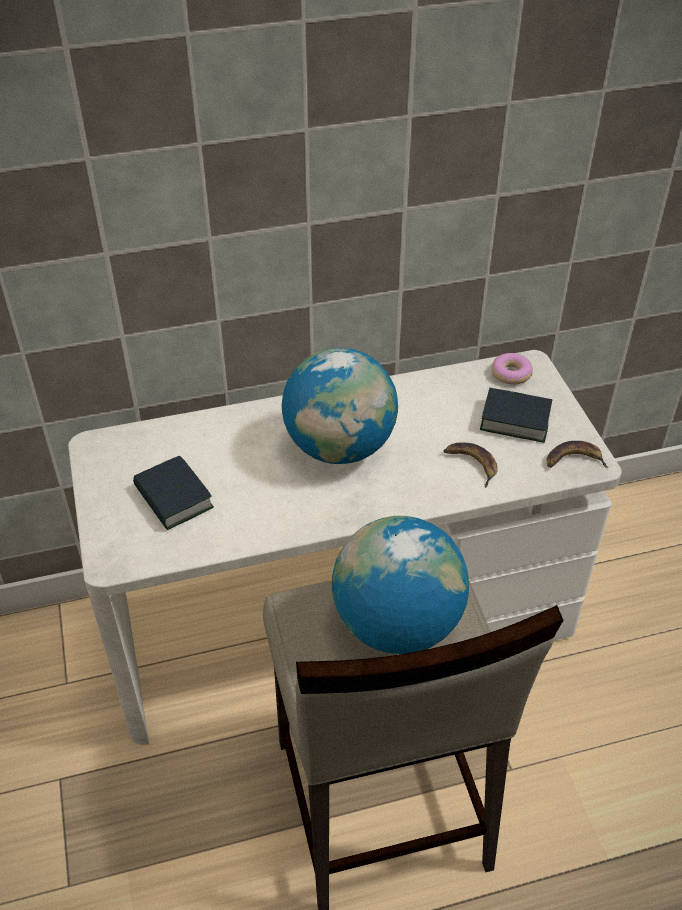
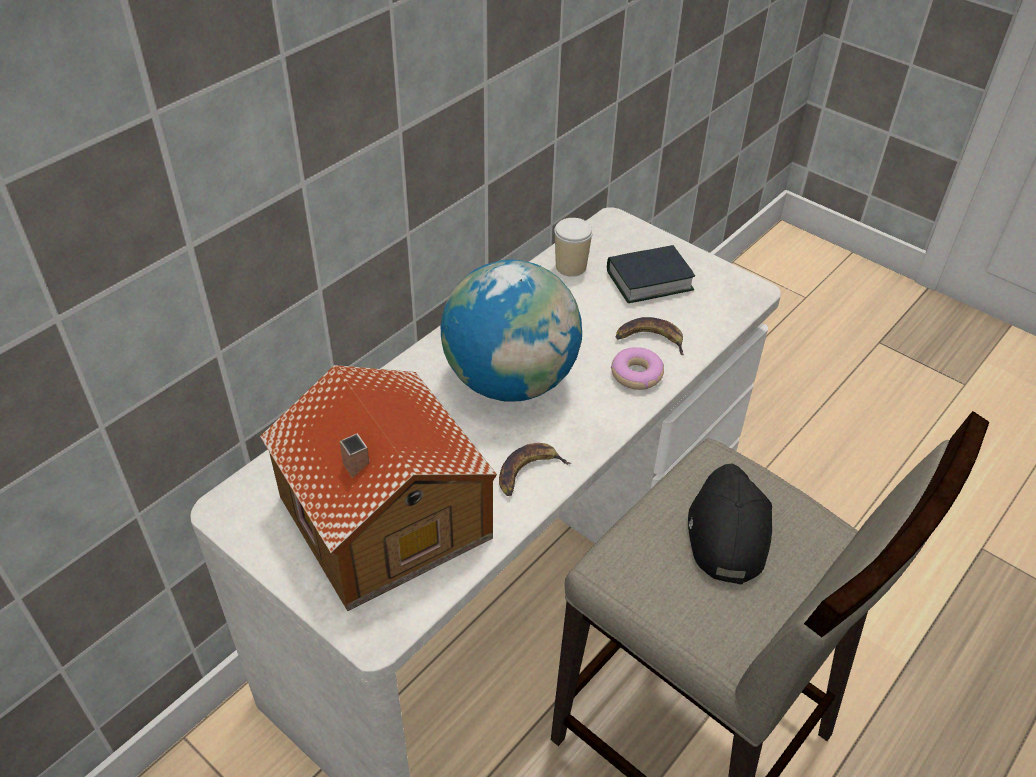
camera: 35 degrees left, 0 degrees up
book [133,456,214,530] -> toy house [260,365,497,611]
globe [332,516,469,654] -> black cap [688,464,772,585]
donut [492,353,533,385] -> donut moved to [611,347,664,390]
banana [546,441,609,468] -> banana moved to [499,443,571,496]
none -> cup [554,218,593,277]

